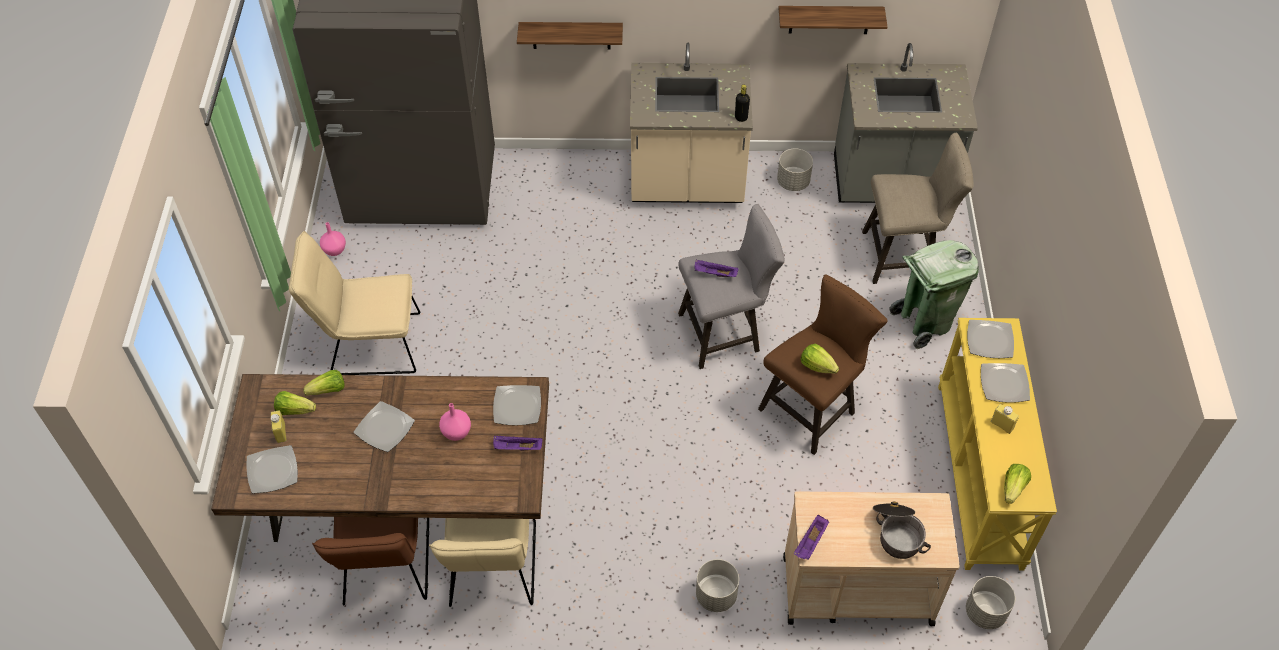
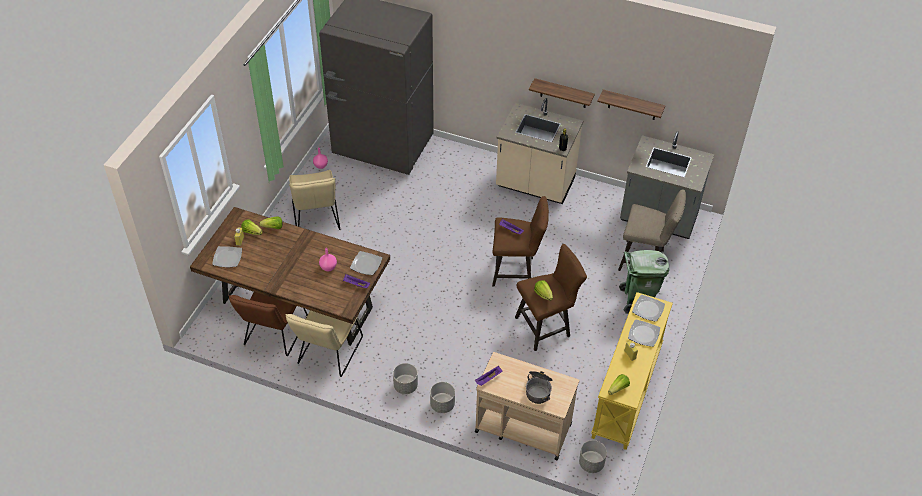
camera: 20 degrees right, 5 degrees down
beige chair [289,231,421,375] -> beige chair turned 120 degrees counterclockwise [289,170,341,230]
plate [354,401,415,452] -> none
shelf [517,22,623,50] -> shelf moved to [529,78,595,108]
grey stool [678,204,785,369] -> brown stool [492,196,549,286]
grey planter [777,148,813,191] -> grey planter moved to [393,363,418,394]

